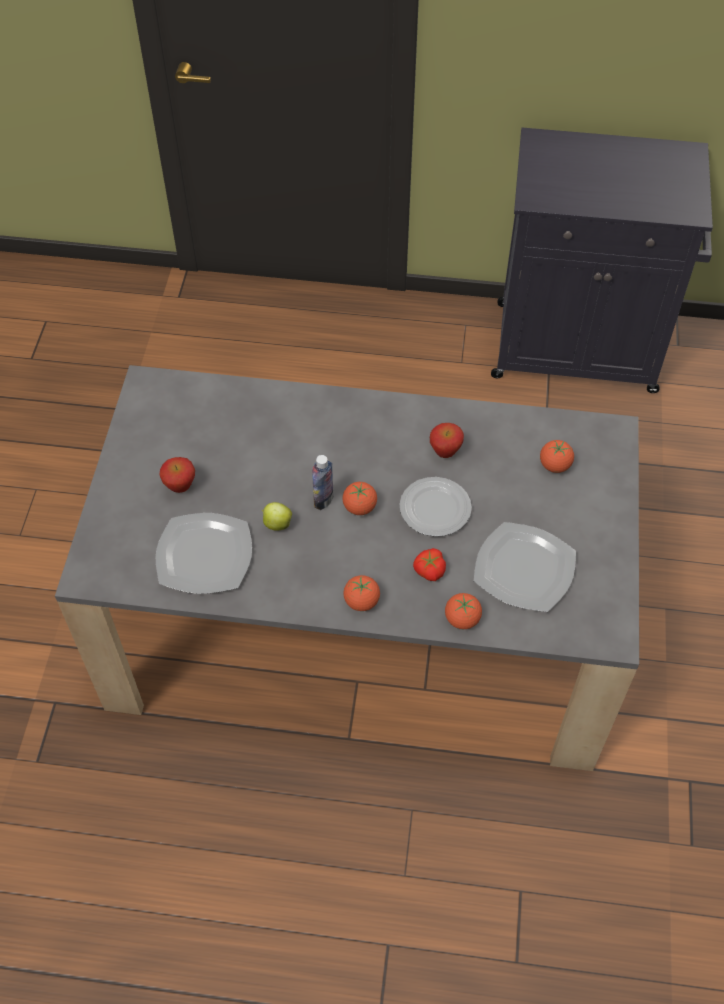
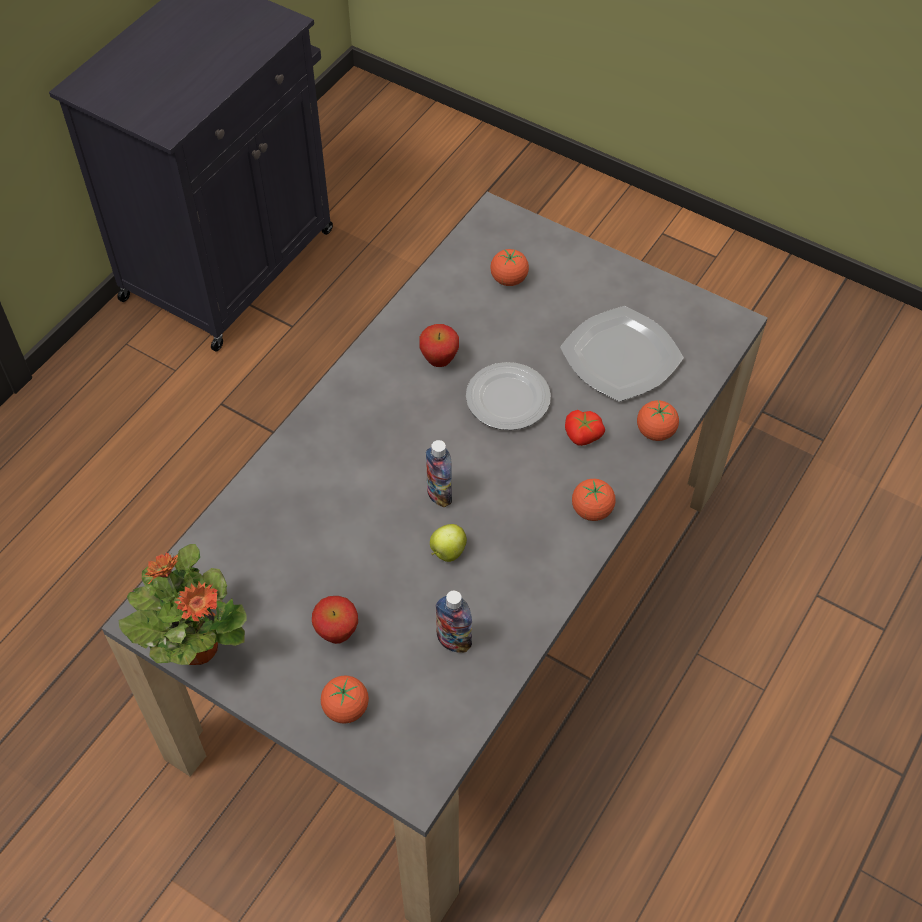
camera: 65 degrees left, 0 degrees up
plate [156,513,252,594] -> bottle [436,591,472,653]
tomato [343,482,377,515] -> tomato moved to [321,676,369,724]
none -> potted plant [119,544,247,665]

